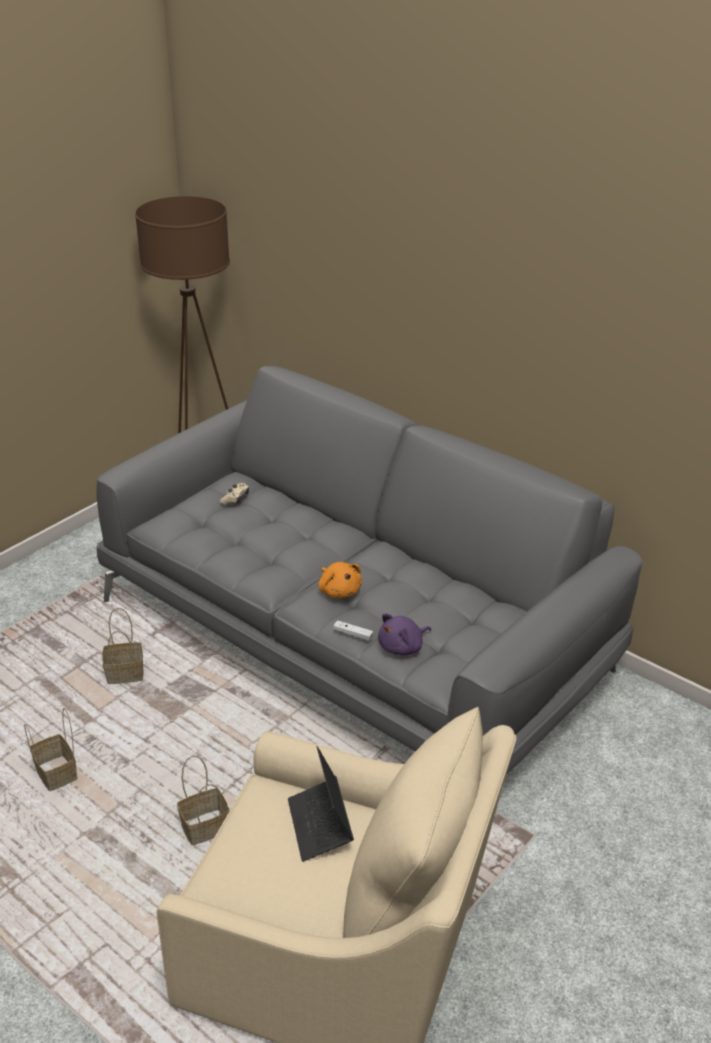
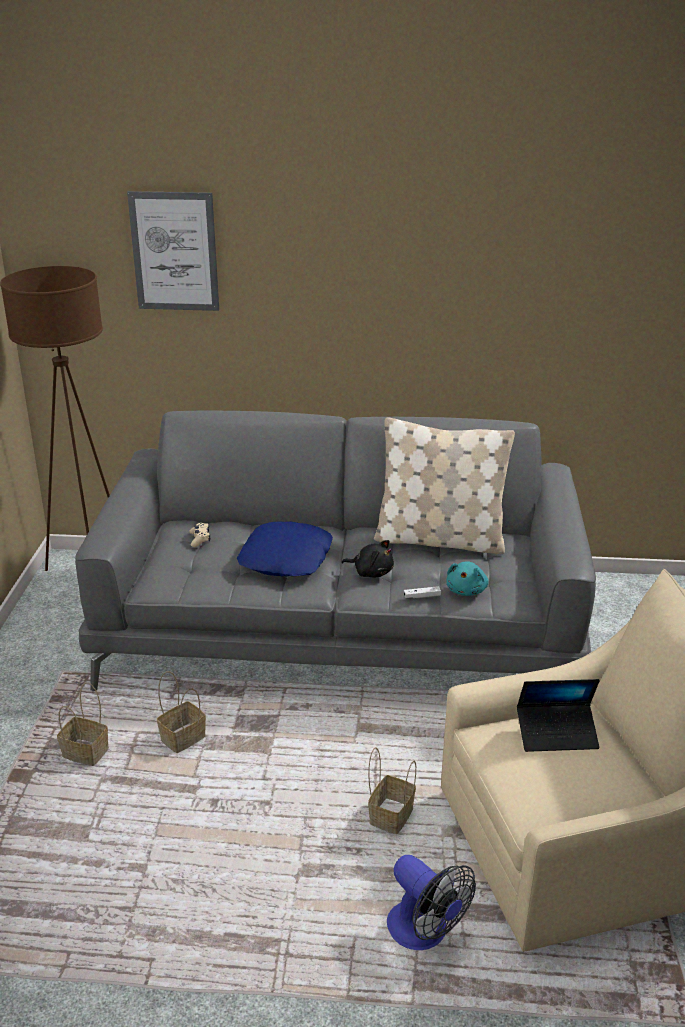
camera: 35 degrees left, 5 degrees down
basket [24,708,77,791] -> basket moved to [57,682,109,766]
laptop [288,746,354,862] -> laptop turned 45 degrees counterclockwise [517,679,600,752]
orange plush toy [318,562,362,598] -> black plush toy [342,540,394,577]
purple plush toy [378,613,431,655] -> turquoise plush toy [446,561,489,596]
none -> picture [127,191,219,311]
none -> blue pillow [237,521,333,576]
none -> beige pillow [374,417,515,554]
none -> fan [387,855,476,950]

